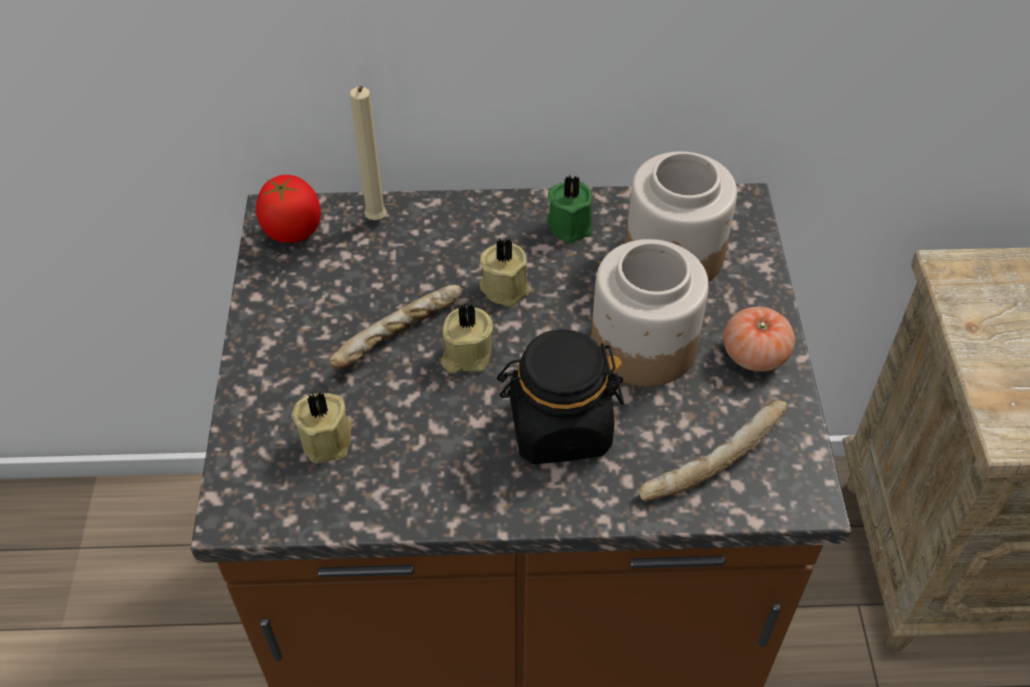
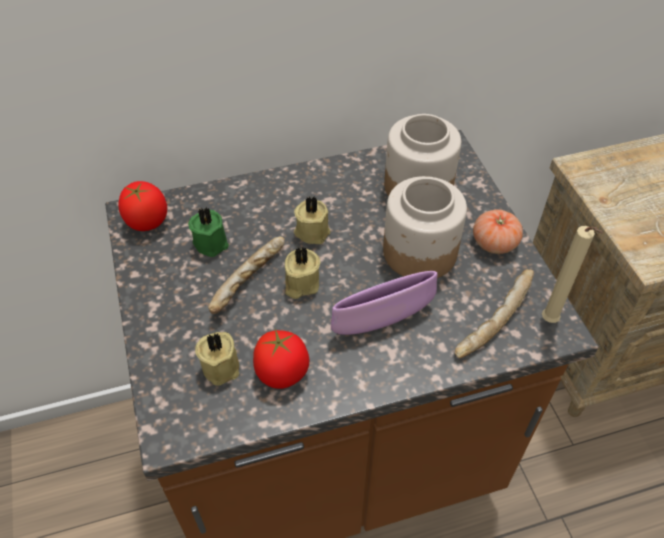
camera: 15 degrees left, 0 degrees up
beige candle [350,86,387,220] -> beige candle moved to [542,226,602,323]
black jar [497,329,624,464] -> purple bowl [331,271,437,335]
green candle [547,175,593,243] -> green candle moved to [188,207,229,257]
none -> tomato [253,328,309,389]

